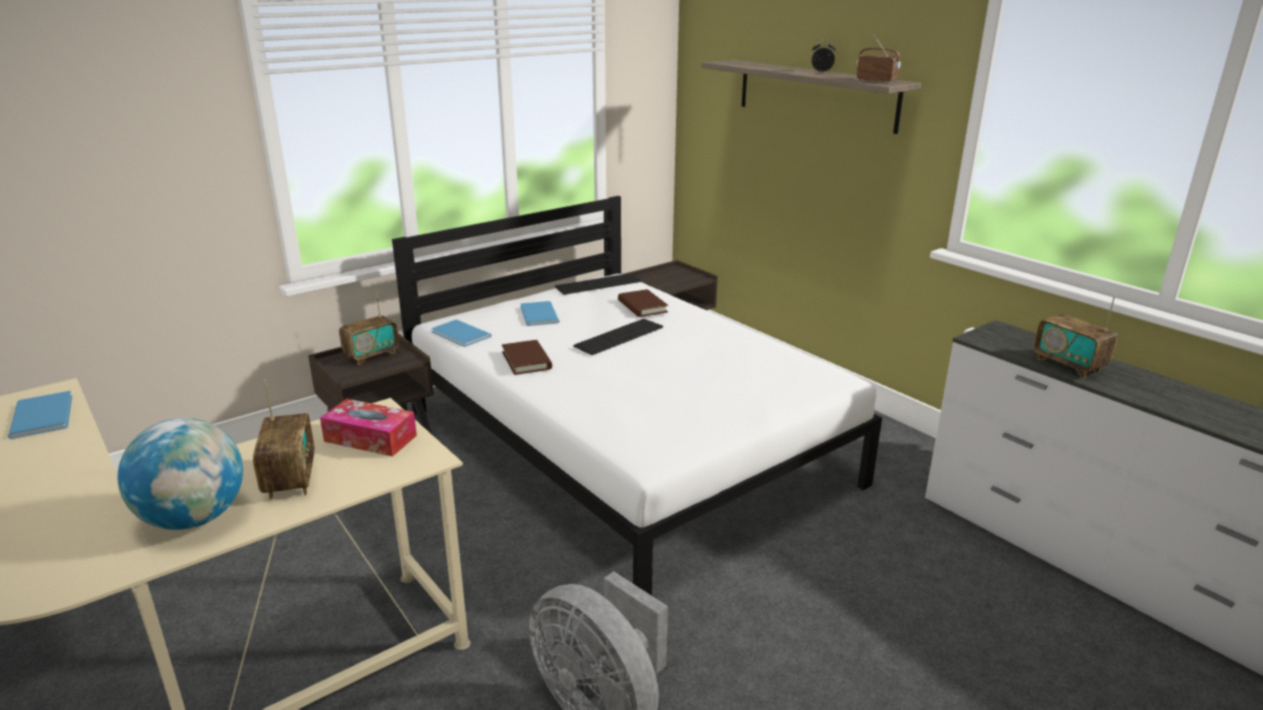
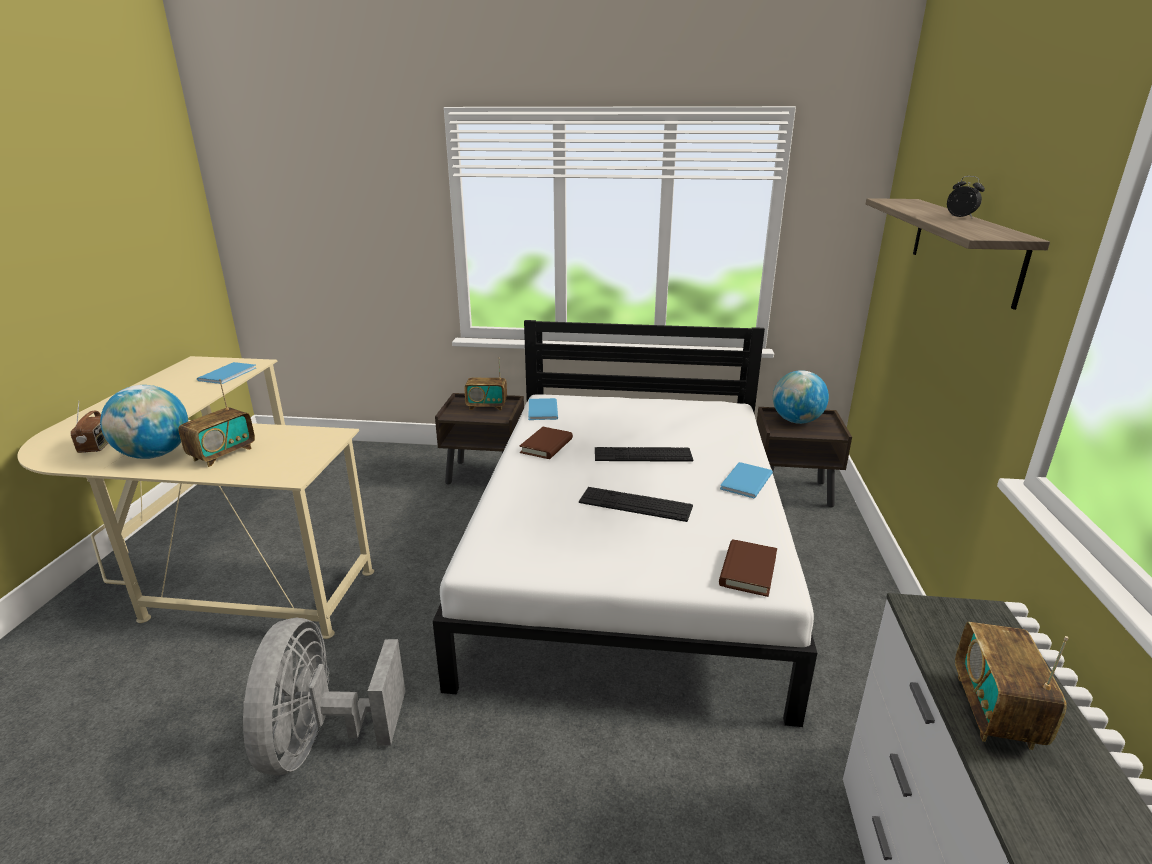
camera: 45 degrees right, 0 degrees up
tissue box [320,399,417,457] -> none
blue book [520,301,559,326] -> blue book moved to [720,462,773,498]
keyboard [555,273,641,295] -> keyboard moved to [579,487,693,522]
brown book [618,289,668,317] -> brown book moved to [719,539,777,597]
radio [856,34,901,83] -> radio moved to [70,401,108,453]
none -> globe [773,370,829,424]

